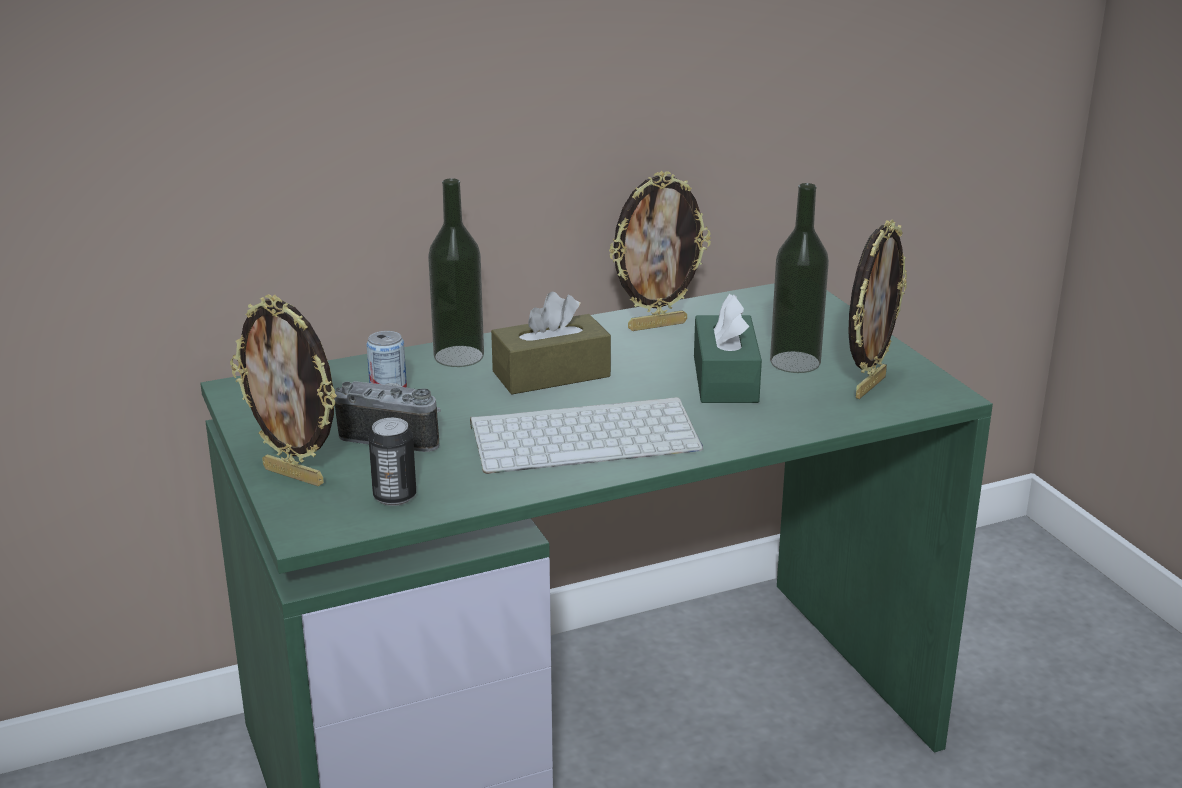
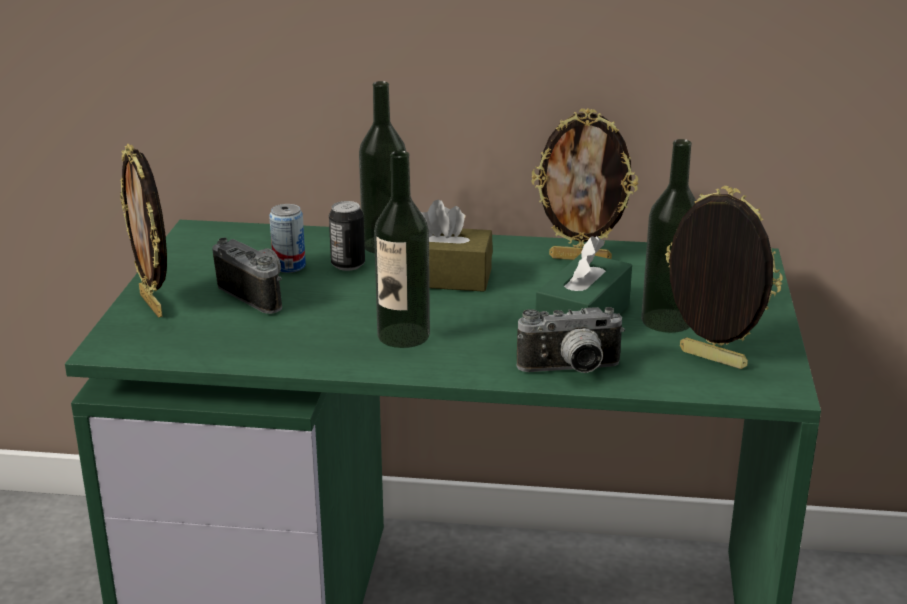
camera: 30 degrees right, 0 degrees up
can [369,418,416,506] -> can moved to [329,201,365,271]
keyboard [470,397,703,474] -> bottle [374,151,430,348]
picture frame [848,220,907,399] -> picture frame turned 120 degrees counterclockwise [665,186,783,369]
none -> camera [517,307,625,373]

